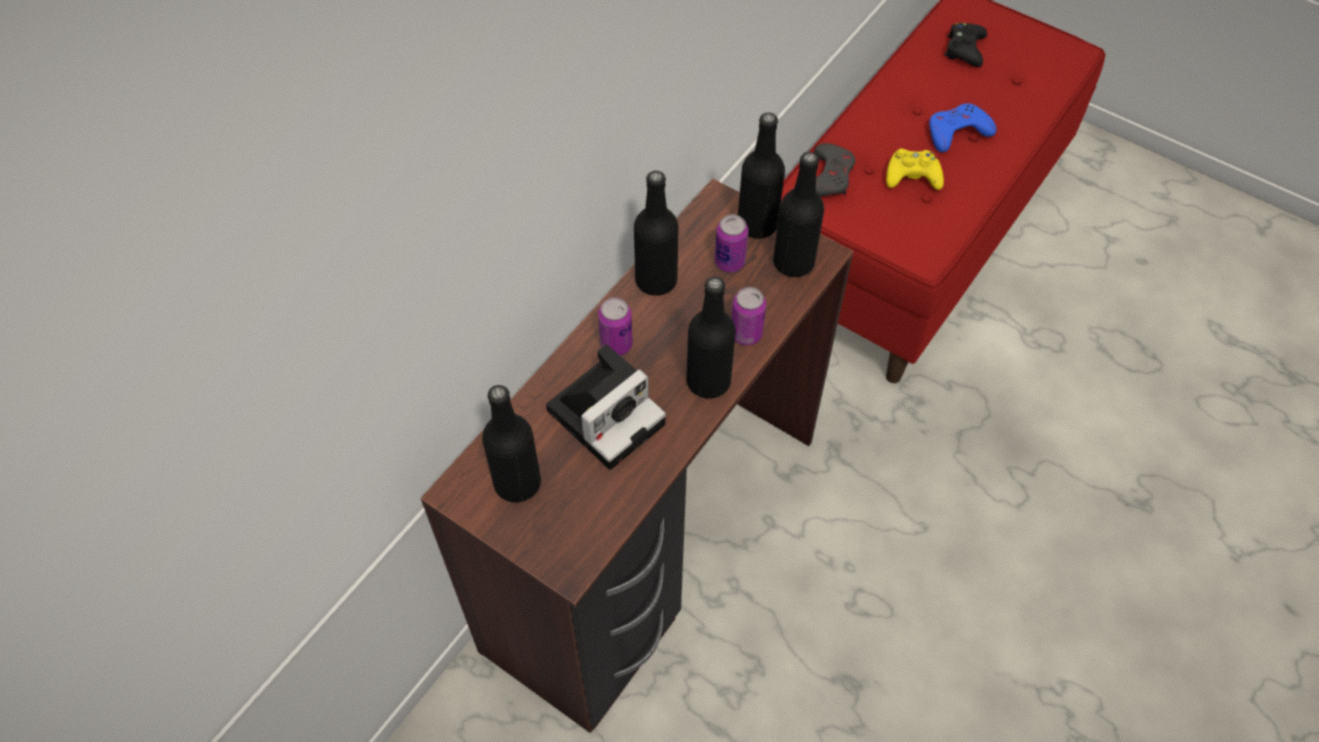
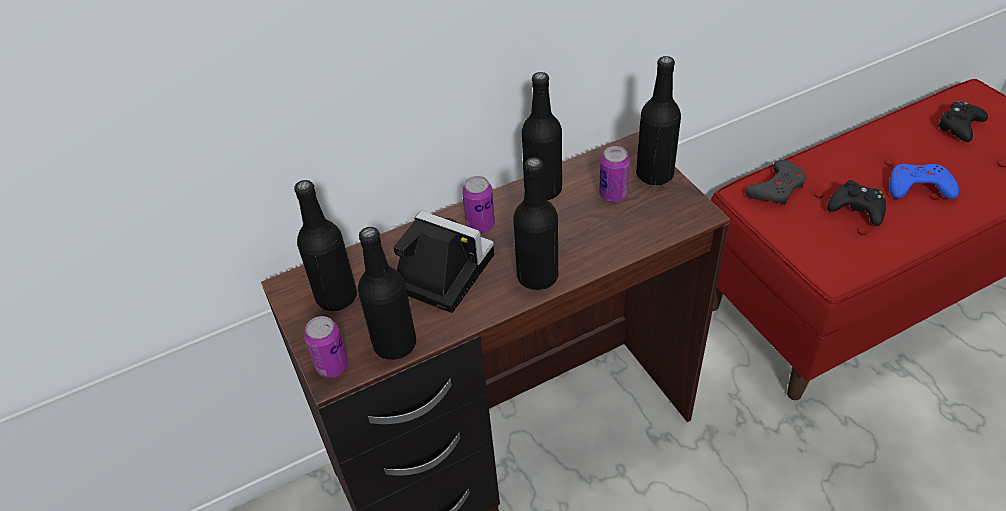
camera: 30 degrees right, 10 degrees down
camera [546,344,666,470] -> camera turned 135 degrees counterclockwise [394,211,494,313]
can [731,287,766,345] -> can moved to [304,316,348,378]
black bottle [773,152,824,277] -> black bottle moved to [358,227,416,360]
yellow game controller [886,148,944,190] -> black game controller [827,180,886,226]

